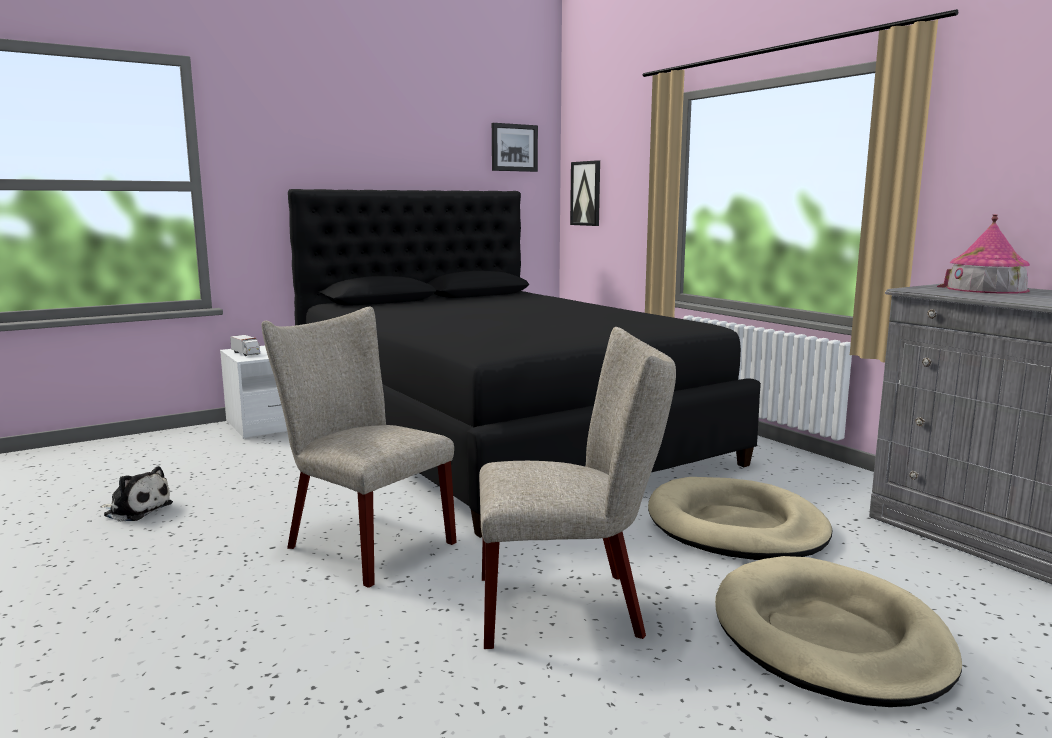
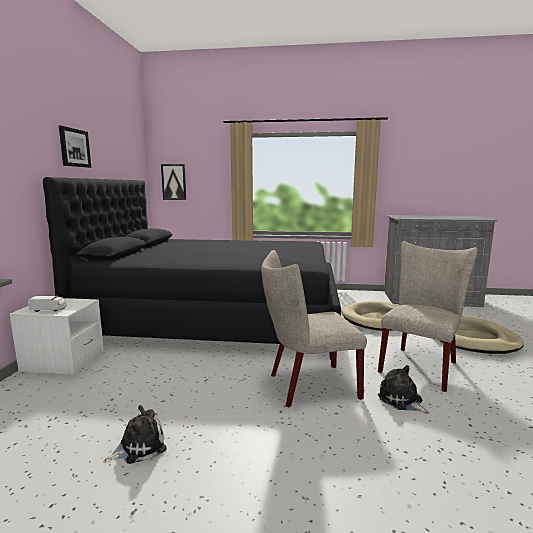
camera: 50 degrees left, 0 degrees up
picture [492,123,538,172] -> picture moved to [59,125,91,168]
toy house [937,214,1030,294] -> none
none -> plush toy [378,365,430,414]

